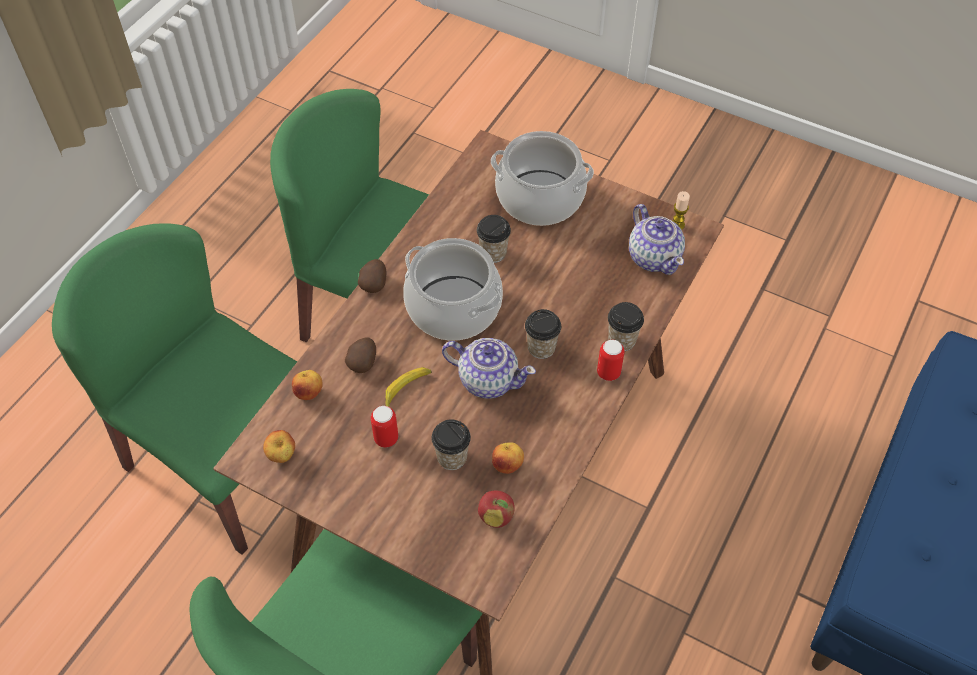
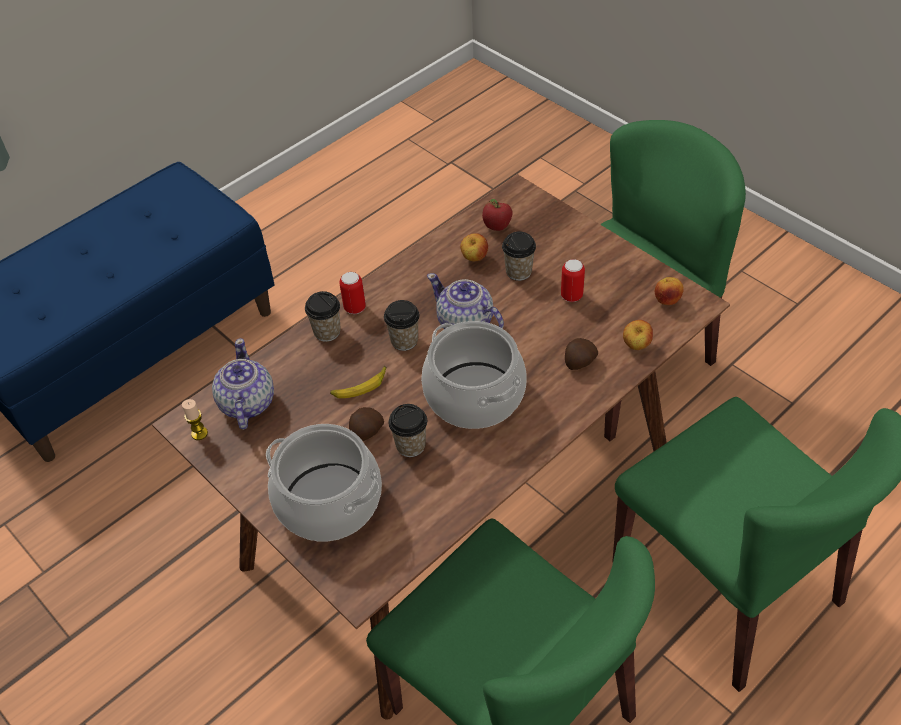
camera: 160 degrees left, 5 degrees down
potato [358,259,386,293] -> potato moved to [349,407,384,441]
banana [385,367,432,407] -> banana moved to [330,366,387,398]

